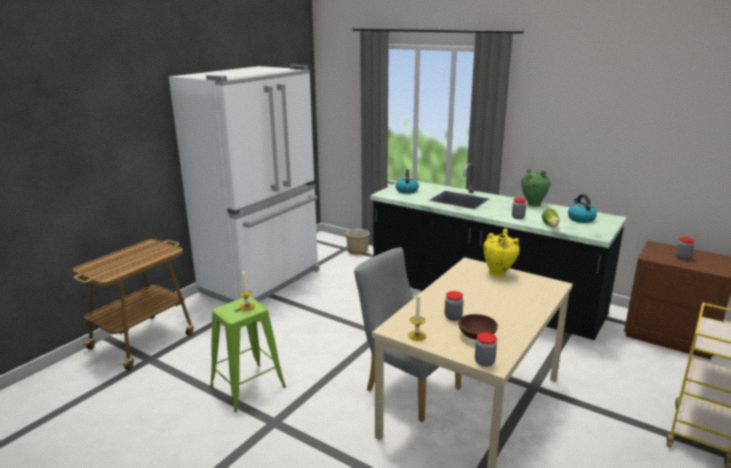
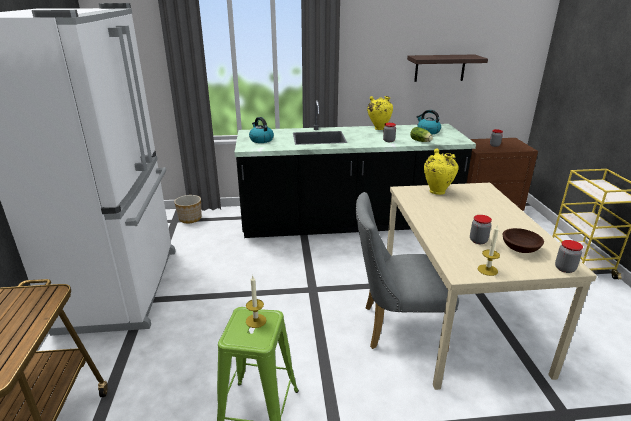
camera: 40 degrees left, 5 degrees up
green vase [521,168,551,206] -> yellow vase [367,96,393,130]
none -> shelf [407,55,488,82]

